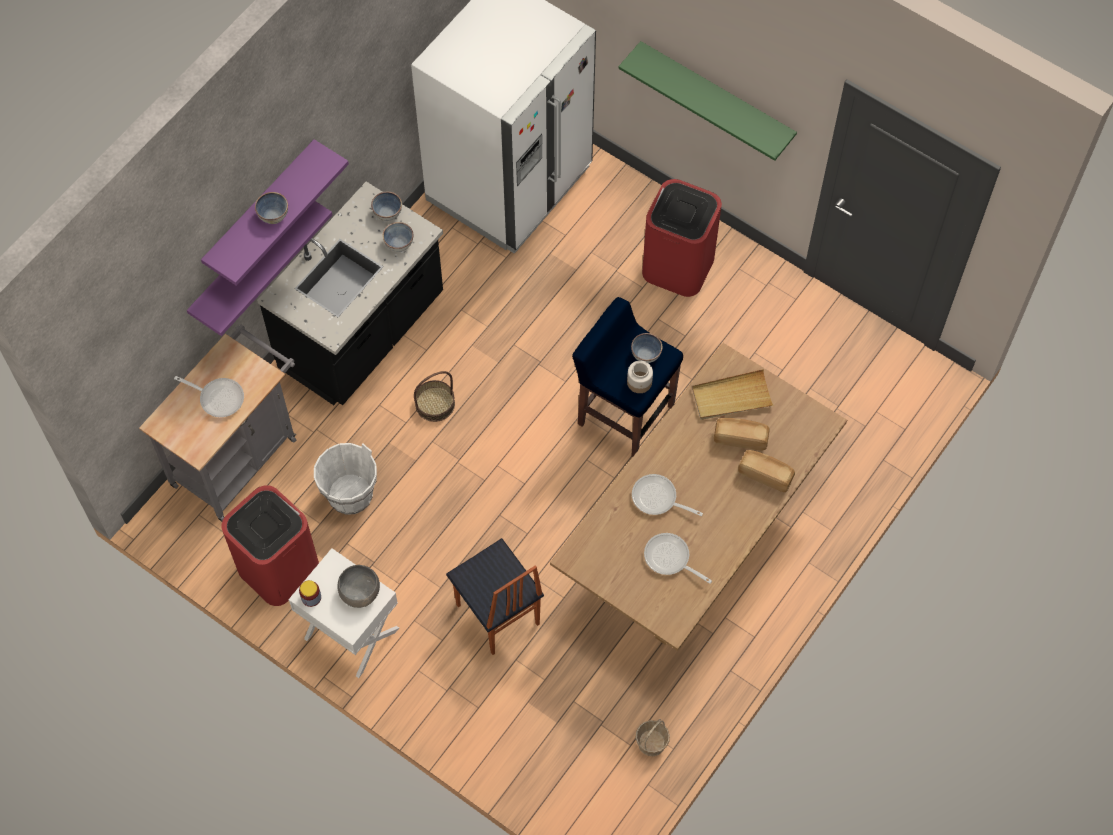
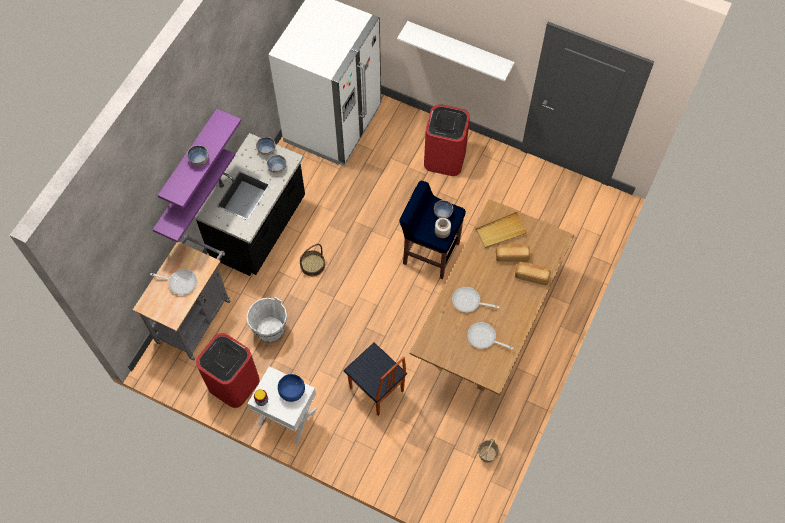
camera: 10 degrees left, 0 degrees up
grey bowl [337,565,380,608] -> blue bowl [278,374,305,402]
green shelf [618,41,797,161] -> white shelf [397,21,515,81]

